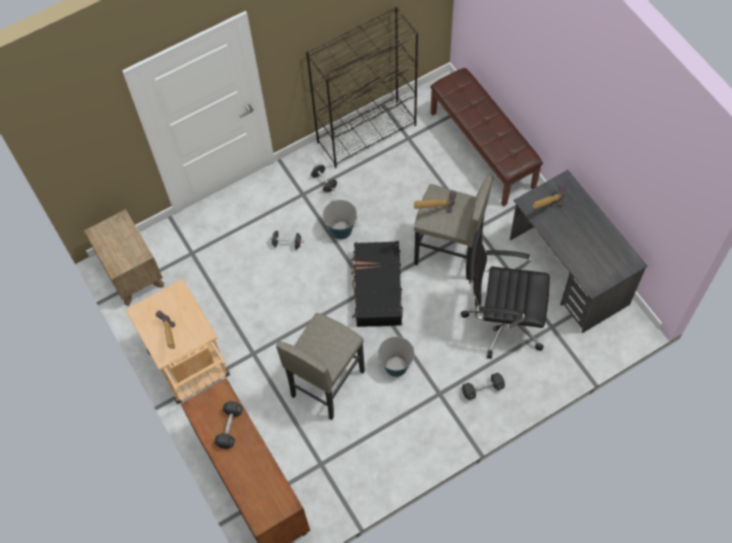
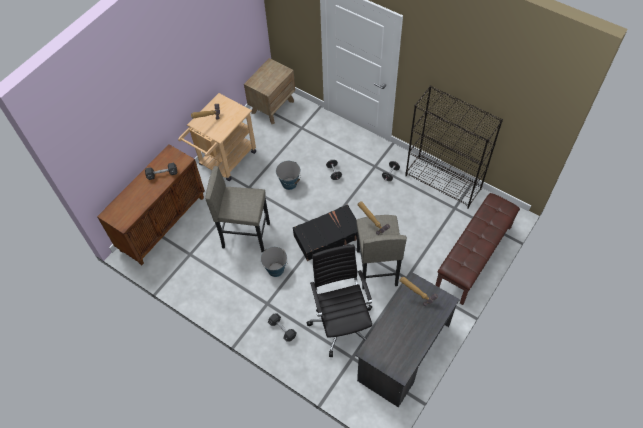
camera: 65 degrees right, 5 degrees down
bucket [323,200,357,239] -> bucket moved to [276,161,301,190]

